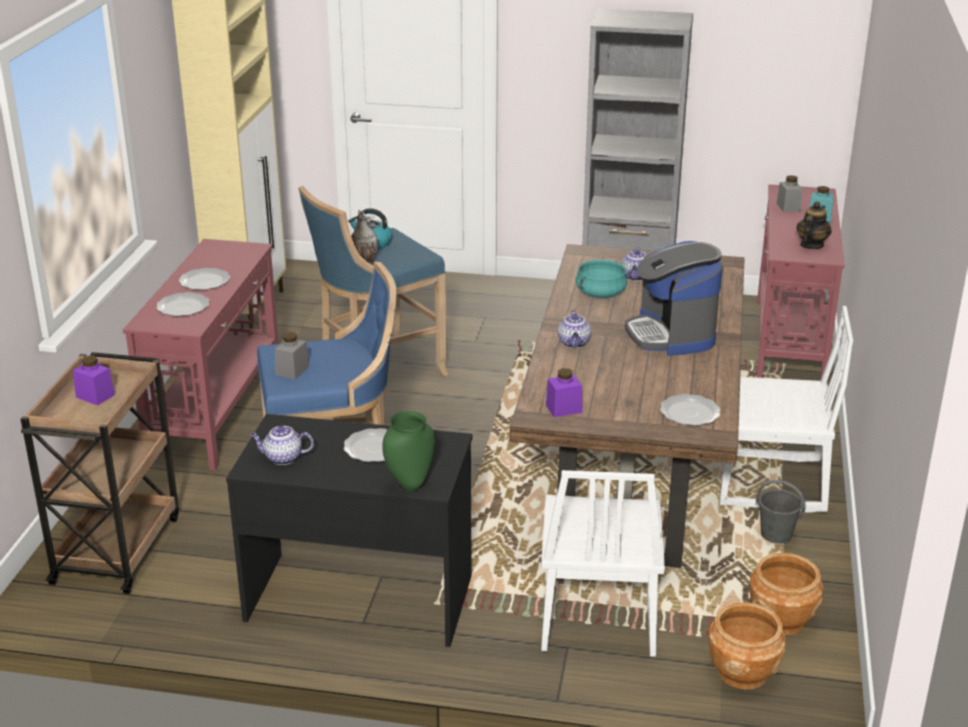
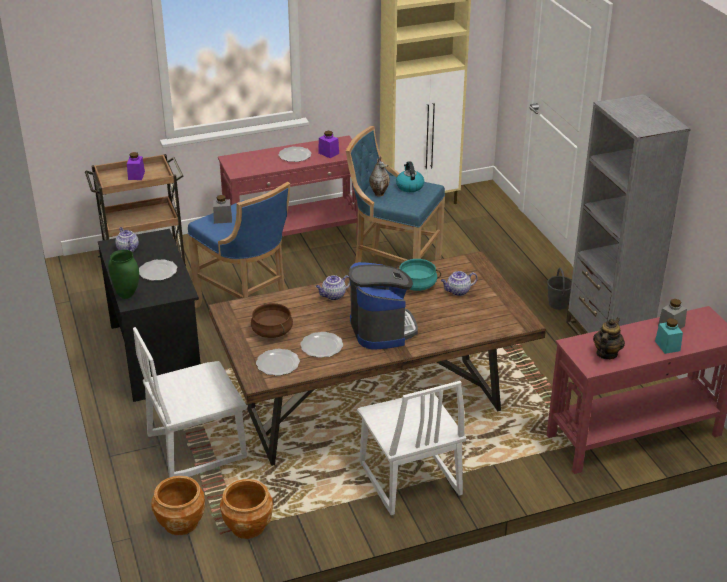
camera: 60 degrees right, 5 degrees up
plate [157,292,209,316] -> plate moved to [300,332,343,358]
purple jar [546,368,582,417] -> purple jar moved to [318,131,339,158]
coffee machine [625,241,723,356] -> coffee machine turned 120 degrees clockwise [349,262,418,350]
grey bucket [756,480,805,544] -> grey bucket moved to [547,268,572,310]
teapot [796,201,832,249] -> teapot turned 60 degrees counterclockwise [593,318,625,359]
none -> brown cooking pot [251,303,293,338]

